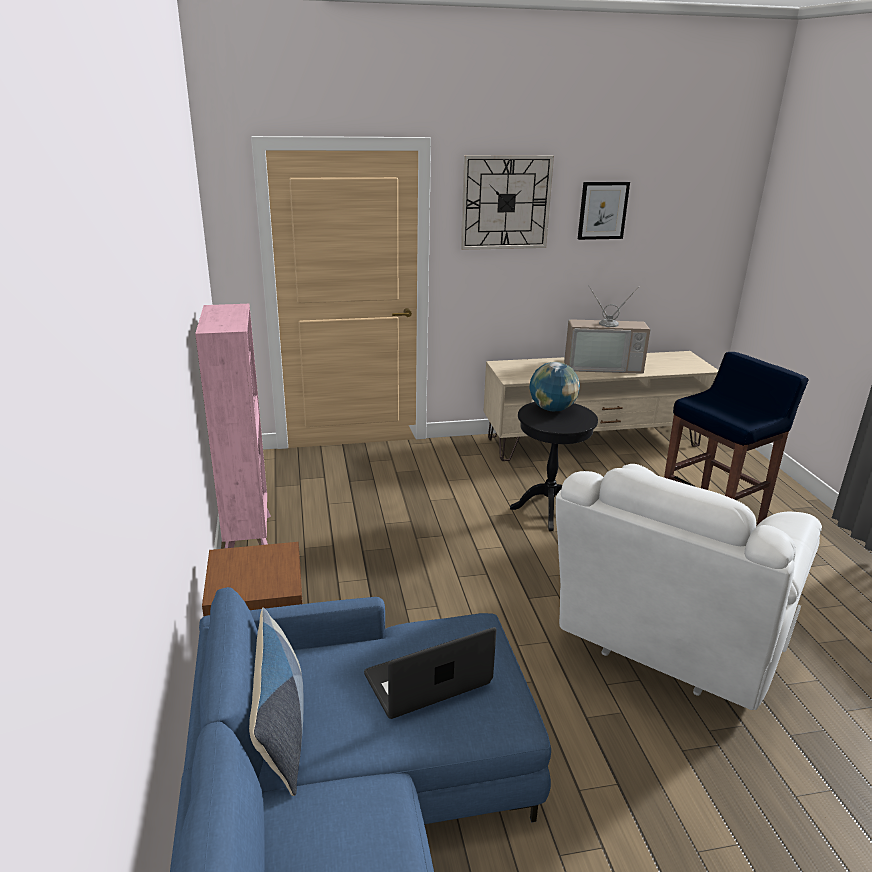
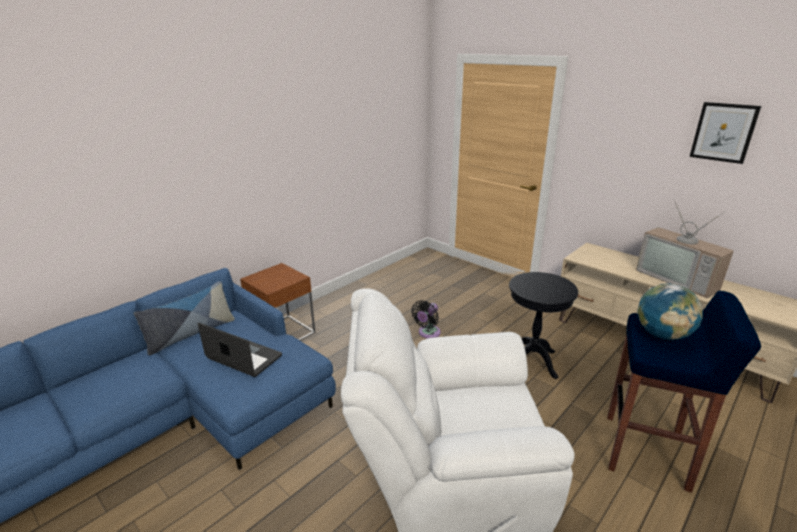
camera: 55 degrees right, 0 degrees up
pink bookcase [195,304,271,548] -> none
wall clock [461,155,554,250] -> none
globe [529,362,580,411] -> globe moved to [637,283,703,340]
none -> black fan [411,300,441,338]

